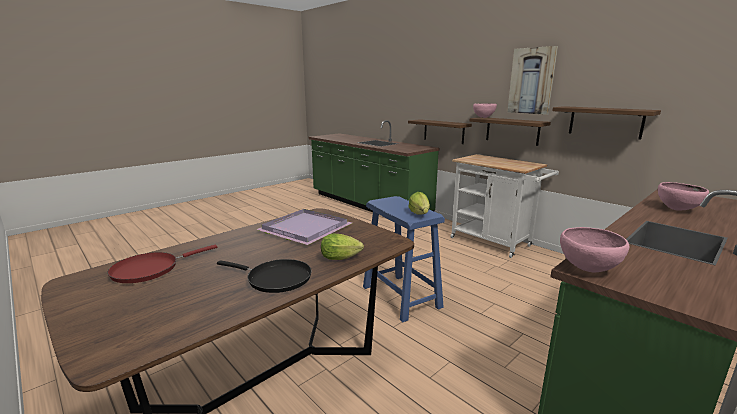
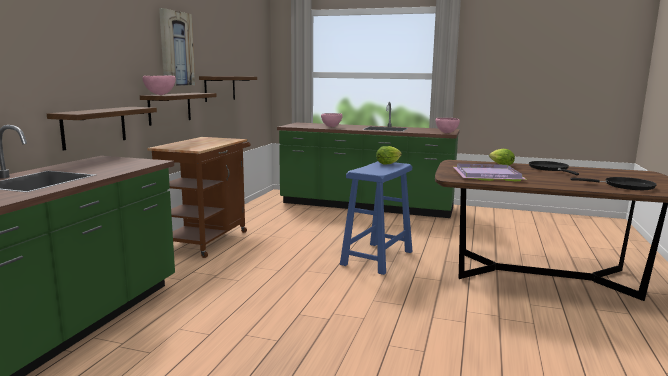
camera: 120 degrees left, 5 degrees down
red frying pan [107,245,217,283] -> black frying pan [570,177,657,190]
white cart [451,154,559,258] -> brown cart [147,137,251,258]

